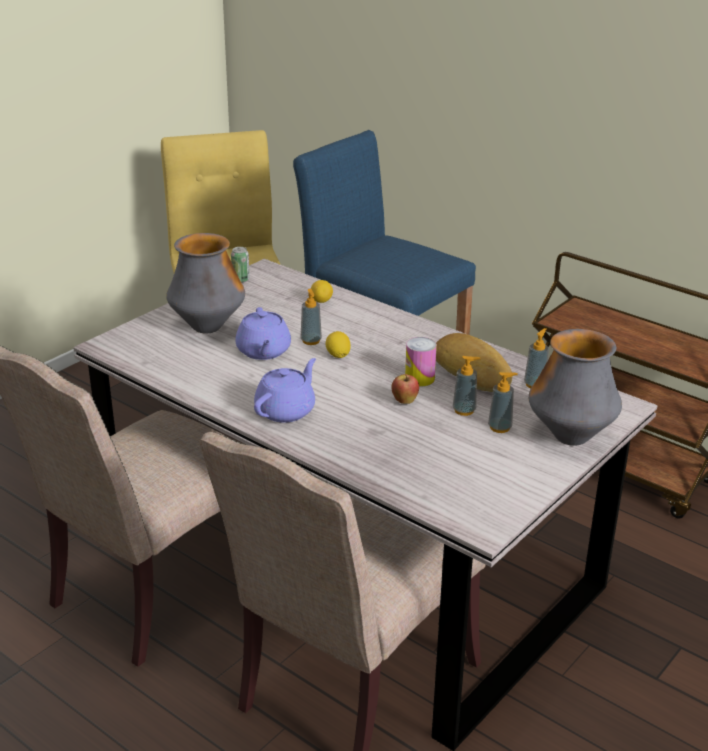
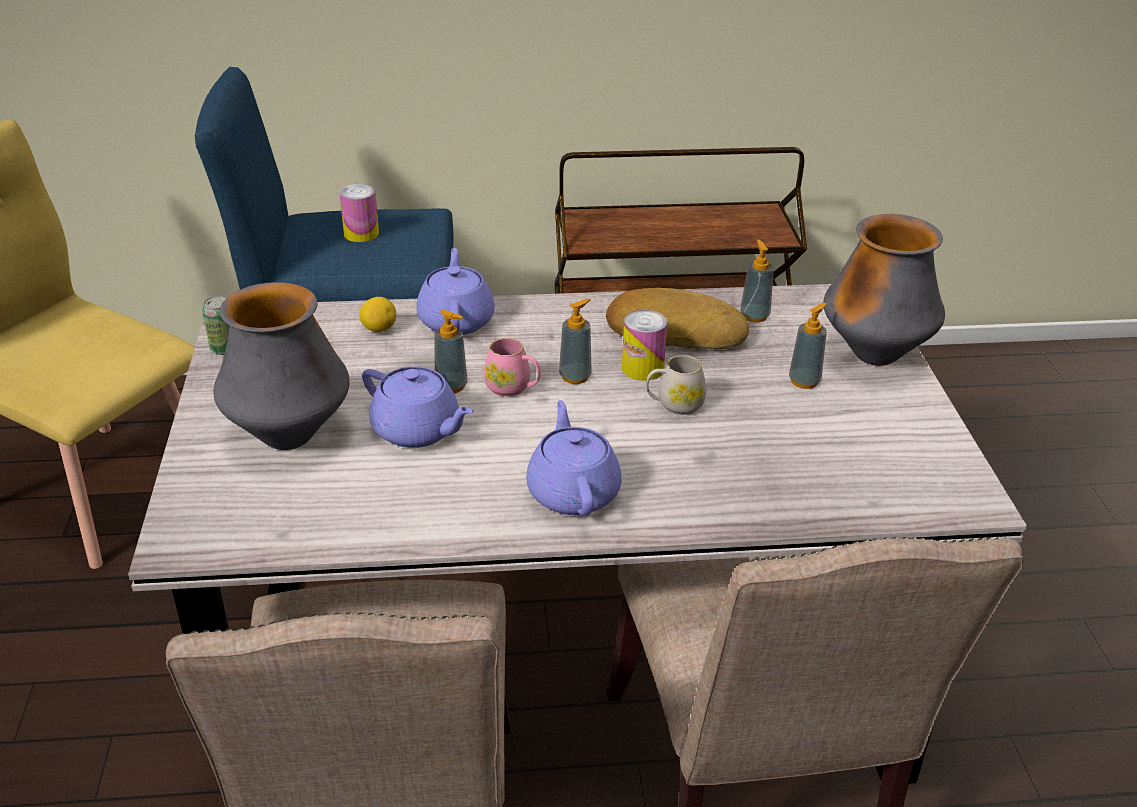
camera: 45 degrees left, 5 degrees up
lemon [325,331,351,358] -> pink mug [484,338,541,397]
apple [391,374,419,404] -> white mug [646,355,706,415]
soap dispenser [453,356,481,416] -> soap dispenser moved to [559,298,592,384]
none -> can [339,184,379,242]
none -> purple teapot [416,248,495,335]

